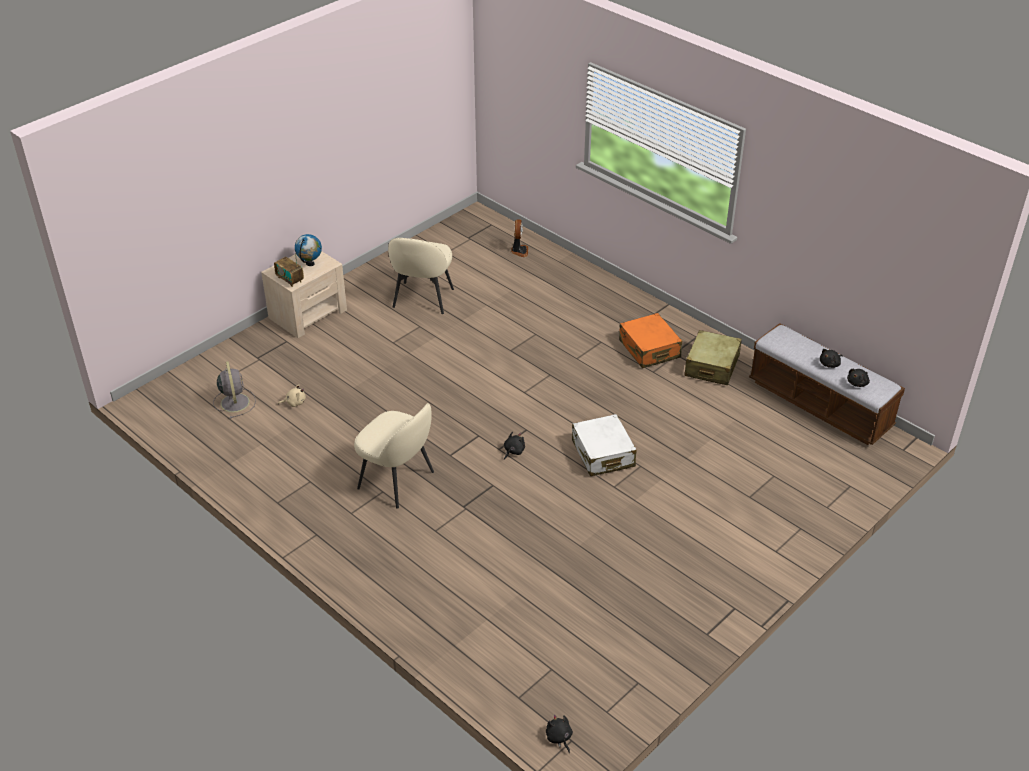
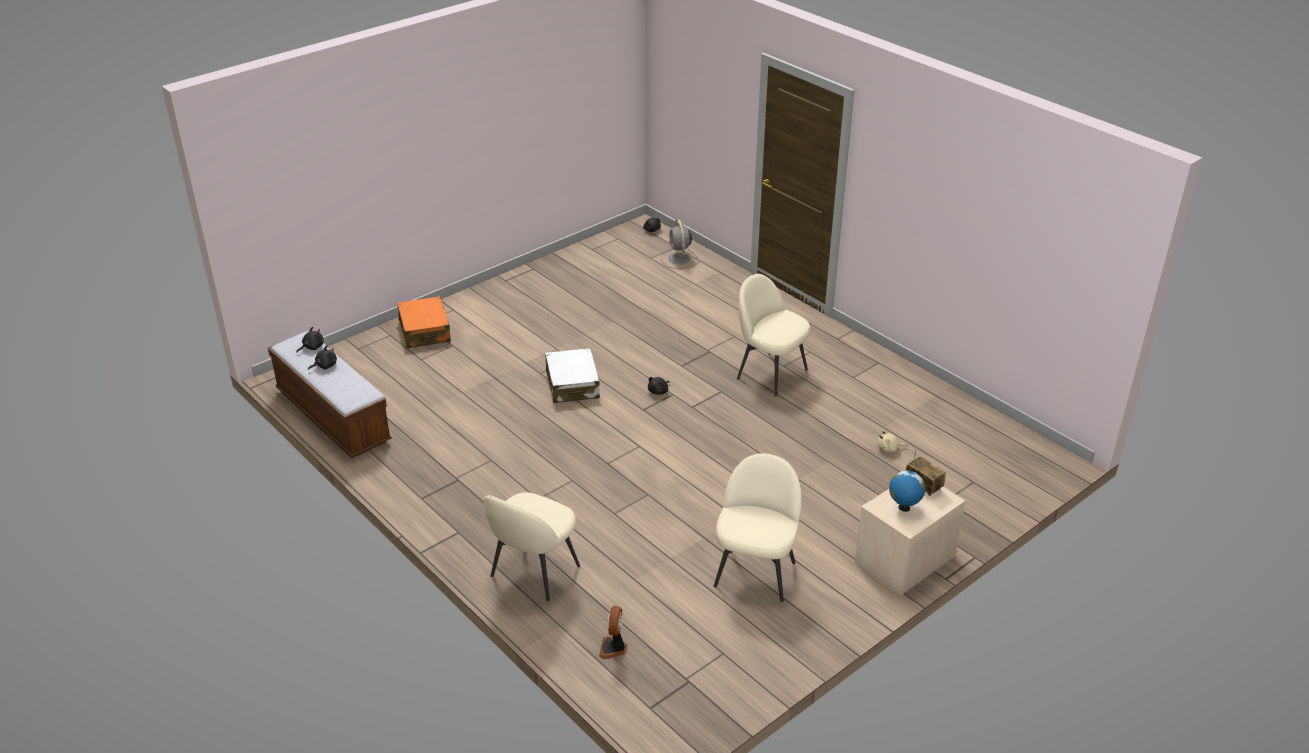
camera: 175 degrees left, 5 degrees down
grey fan [213,361,256,418] -> grey fan moved to [661,219,699,269]
orange suitcase [619,313,682,368] -> orange suitcase moved to [397,296,451,348]
beige suitcase [684,330,742,385] -> none
none -> beige chair [483,492,580,601]

